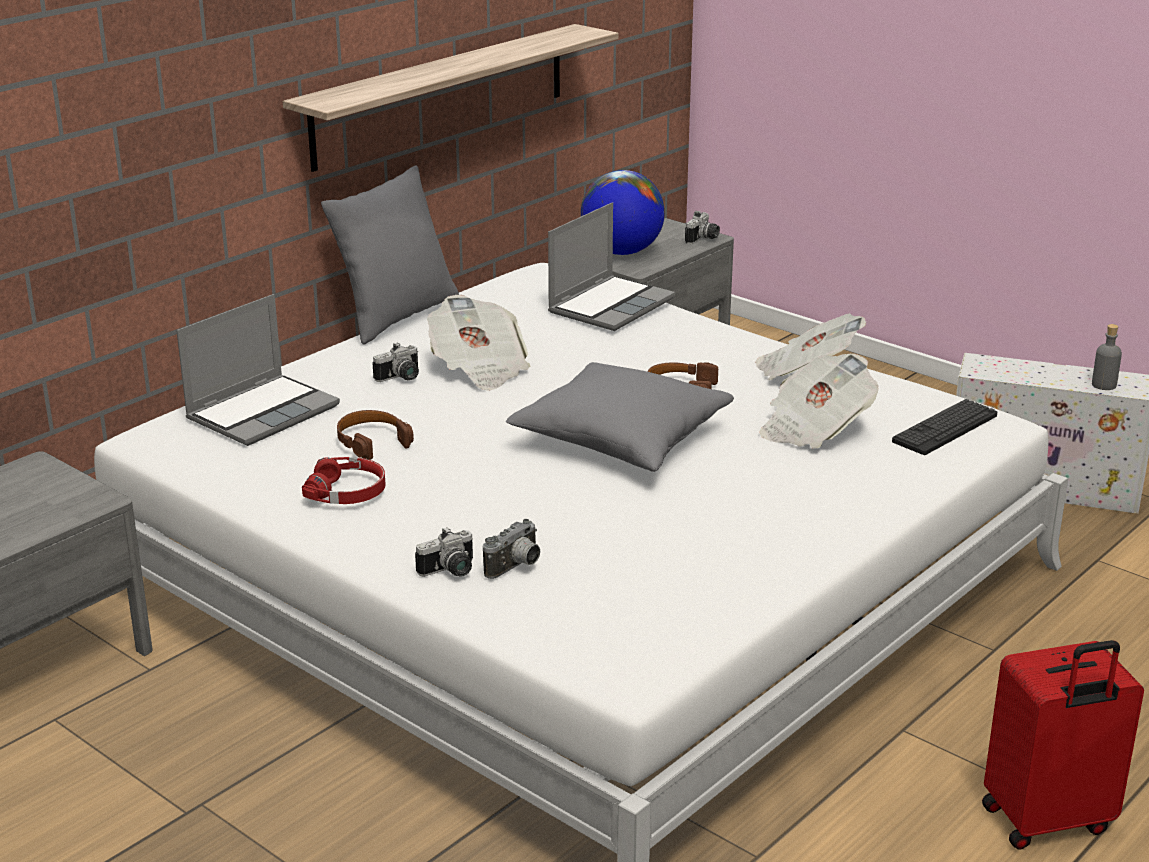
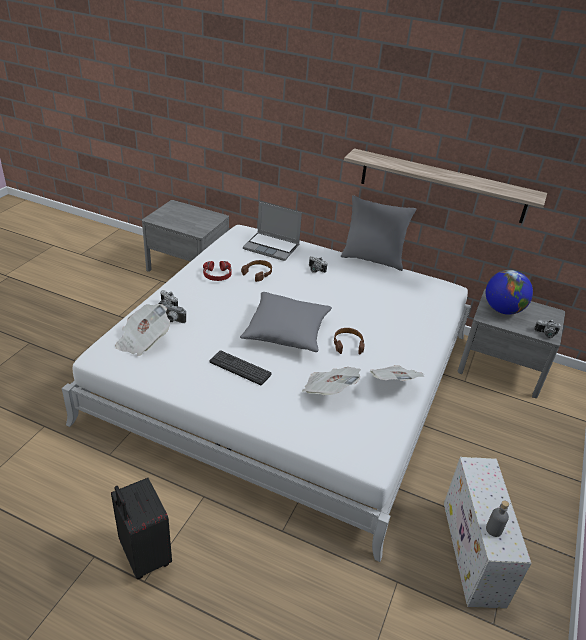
camera: 70 degrees right, 10 degrees up
newspaper [427,295,531,391] -> newspaper moved to [115,304,170,356]
laptop [548,202,675,331] -> none
keyboard [892,399,997,455] -> keyboard moved to [209,350,272,385]
red suitcase [982,640,1144,850] -> black suitcase [111,478,172,579]

